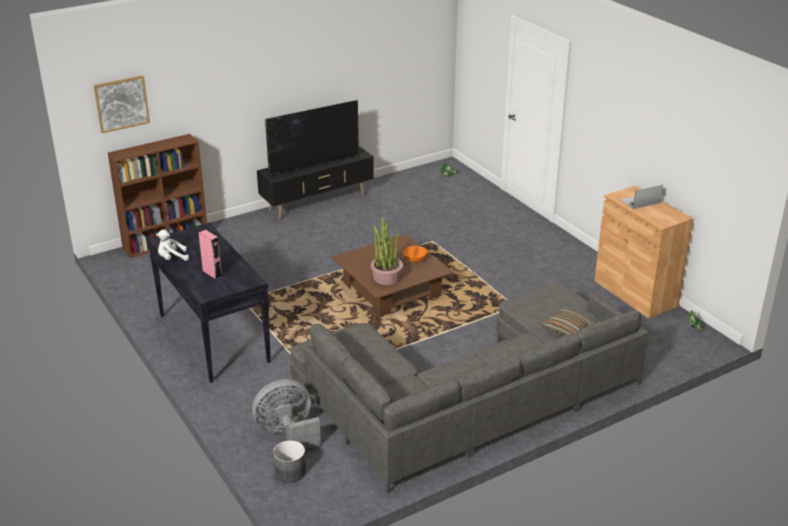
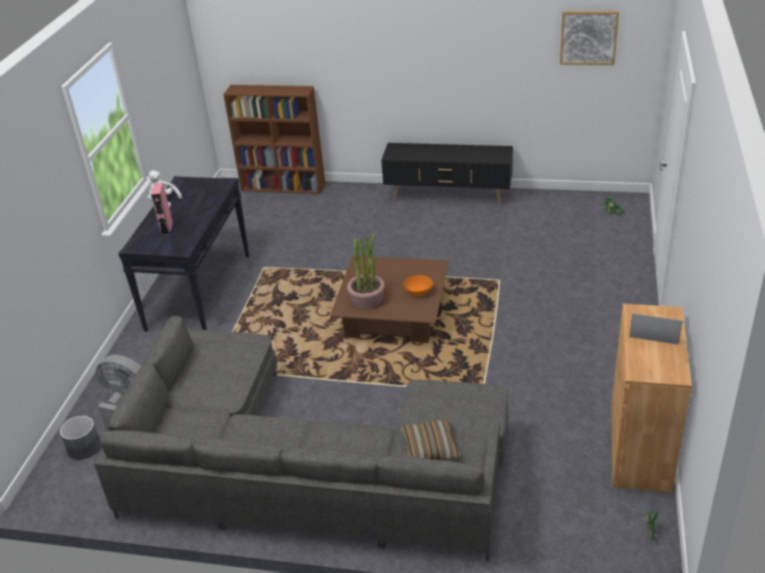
camera: 45 degrees right, 5 degrees up
picture [94,75,150,133] -> picture moved to [560,11,619,65]
television [265,100,359,175] -> none

